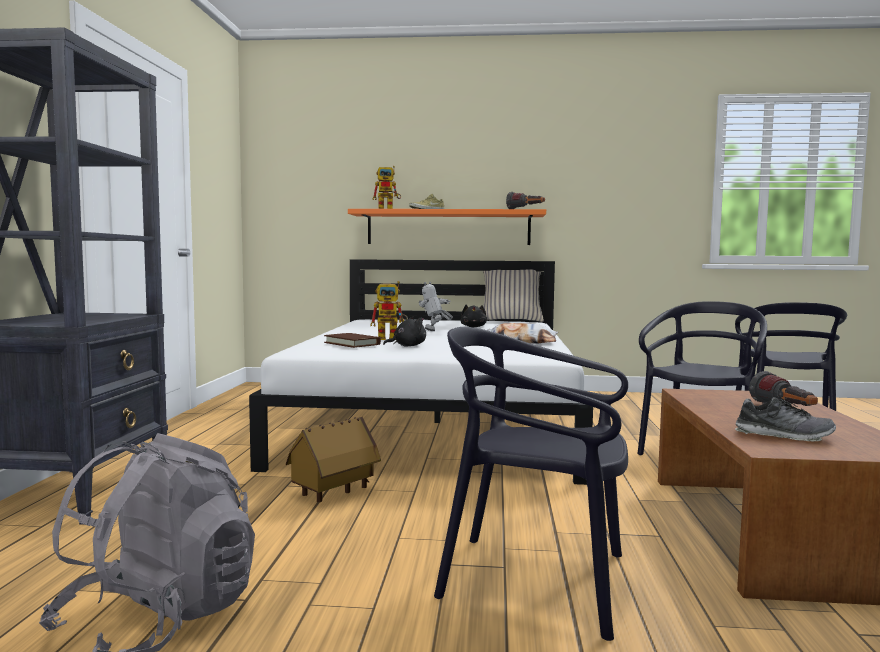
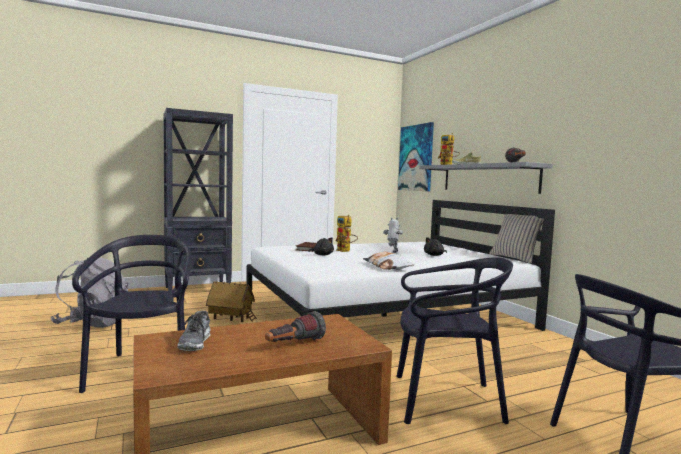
camera: 60 degrees right, 0 degrees up
orange shelf [348,209,546,245] -> grey shelf [419,162,553,194]
none -> picture [398,122,434,192]

